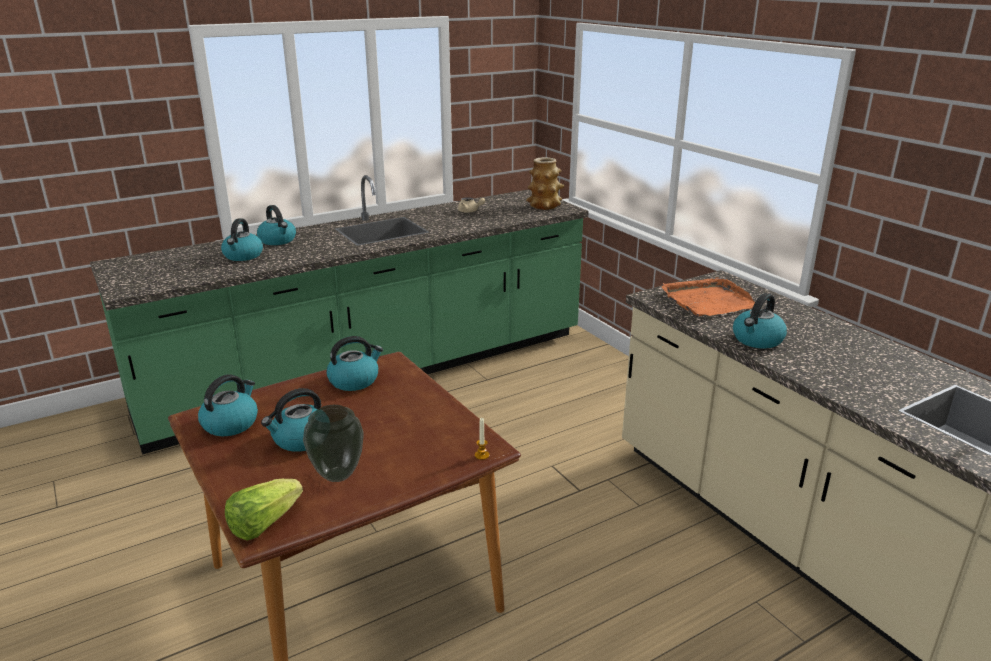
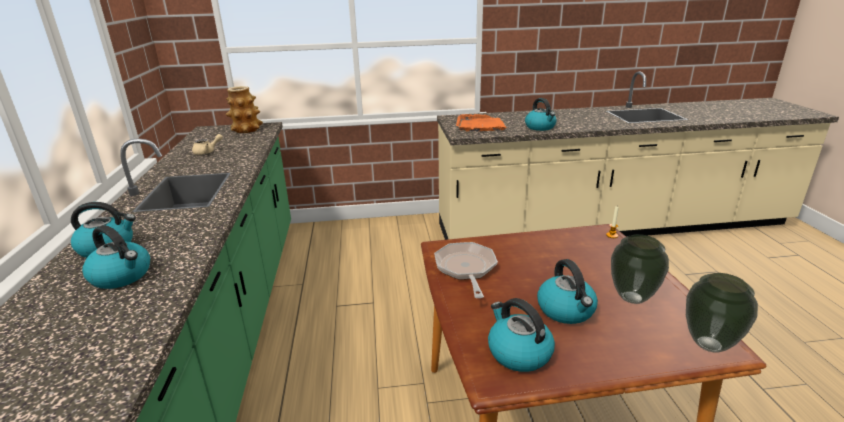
camera: 65 degrees left, 0 degrees up
lettuce [225,479,303,541] -> vase [686,273,758,353]
kettle [326,336,383,391] -> frying pan [434,242,498,298]

